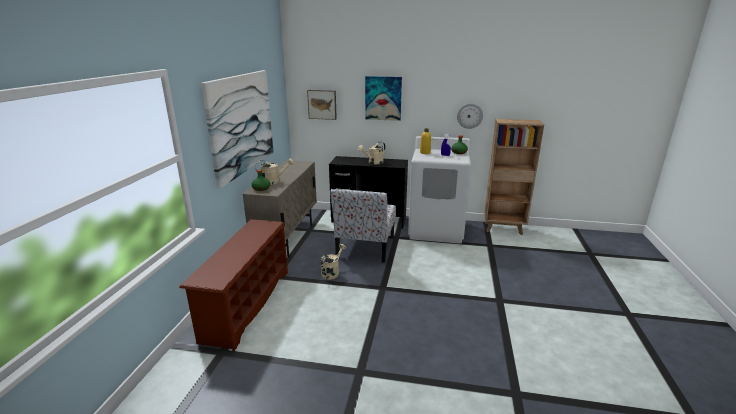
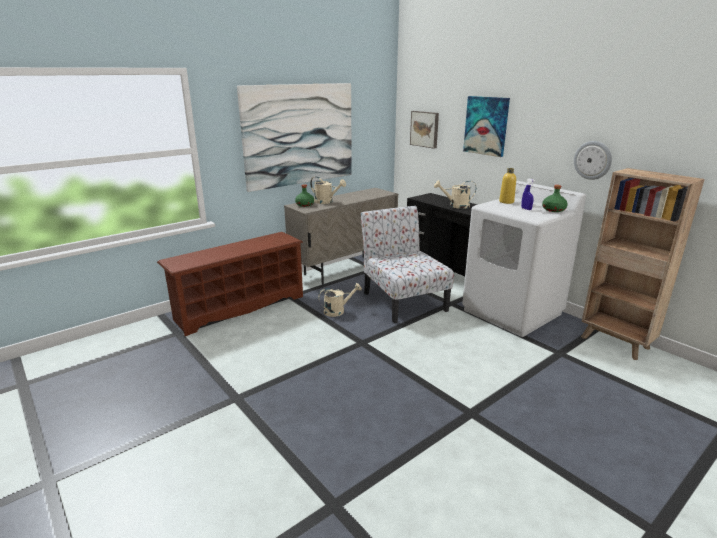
camera: 40 degrees right, 0 degrees up
chair [330,189,396,263] -> chair turned 105 degrees clockwise [361,206,454,323]

